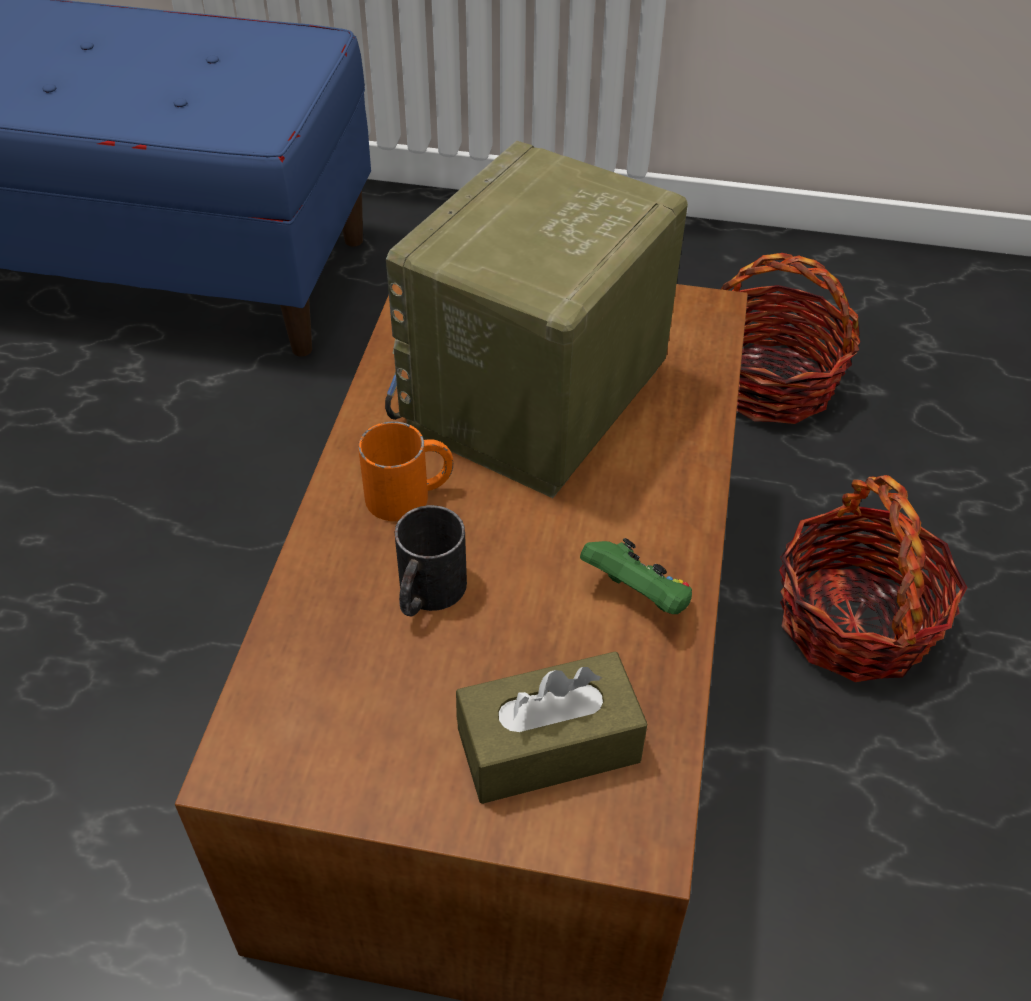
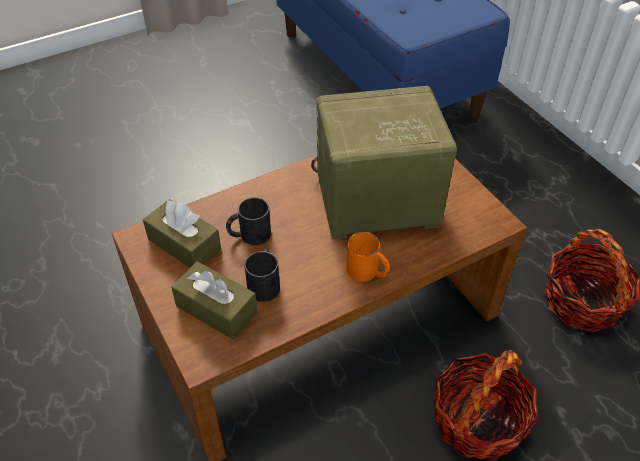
camera: 50 degrees right, 0 degrees up
orange mug [358,421,454,521] -> orange mug moved to [346,232,390,281]
green game controller [580,538,692,614] -> none
none -> brown tissue box [143,199,221,268]
none -> black mug [244,248,280,302]

